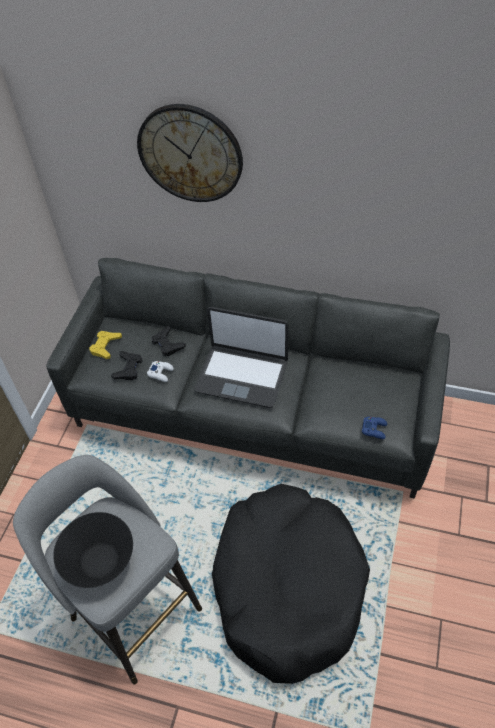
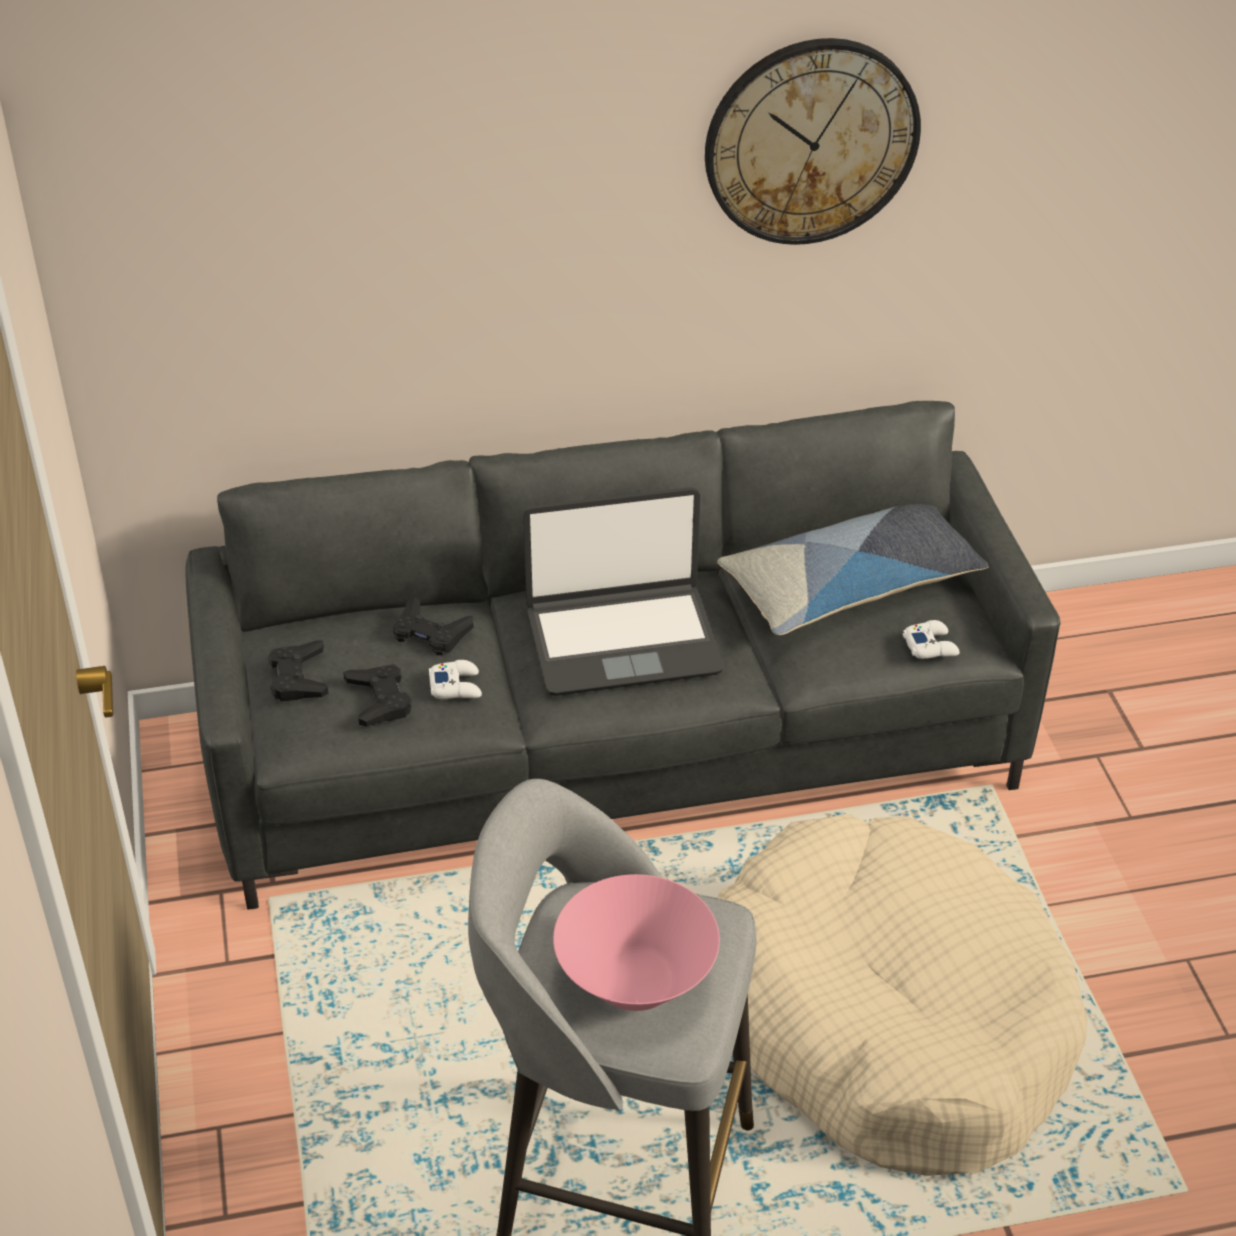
camera: 30 degrees left, 10 degrees down
black bowl [53,512,133,588] -> pink bowl [553,874,720,1011]
yellow game controller [89,331,122,359] -> black game controller [268,640,328,701]
wall clock [137,104,243,202] -> wall clock moved to [705,38,921,245]
black dog bed [212,484,370,684] -> beige dog bed [717,814,1087,1176]
blue game controller [362,417,387,439] -> white game controller [903,620,960,659]
none -> pillow [717,504,989,635]

